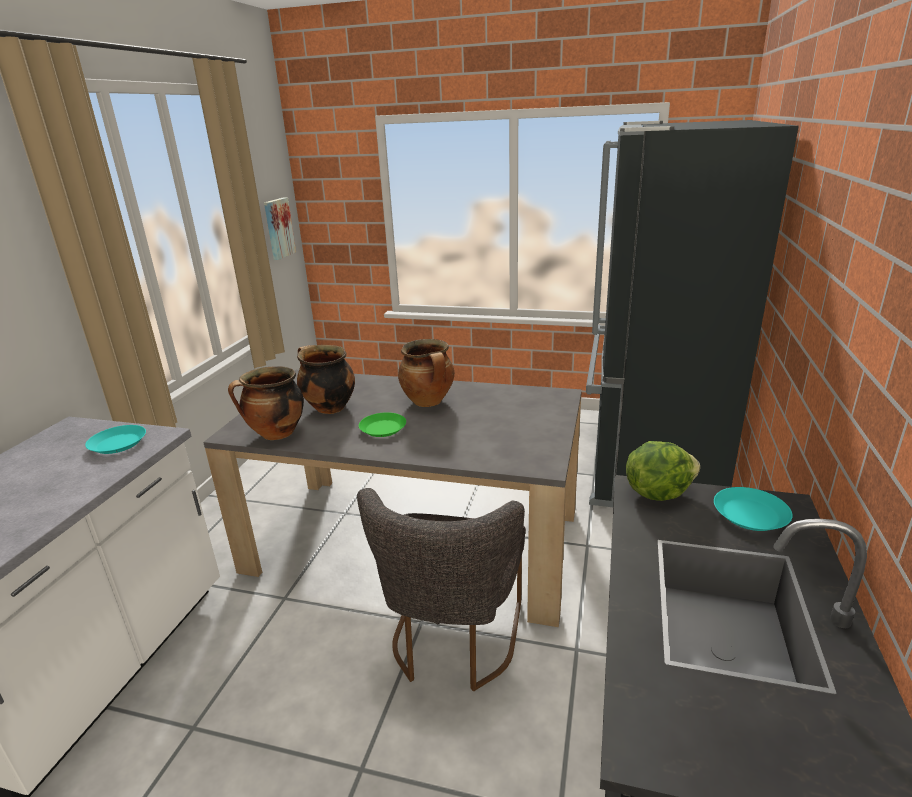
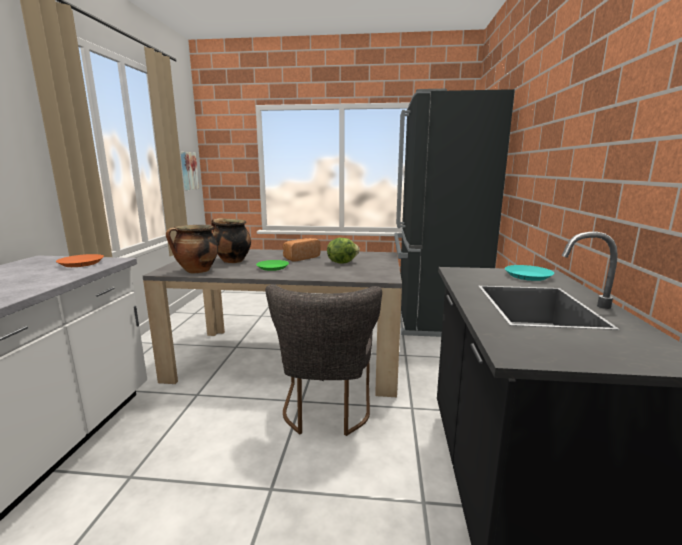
camera: 10 degrees left, 10 degrees down
turquoise plate [85,425,146,454] -> orange plate [56,254,104,267]
cooking pot [398,339,454,407] -> bread [283,238,321,262]
lettuce [626,441,700,501] -> lettuce moved to [327,238,360,264]

